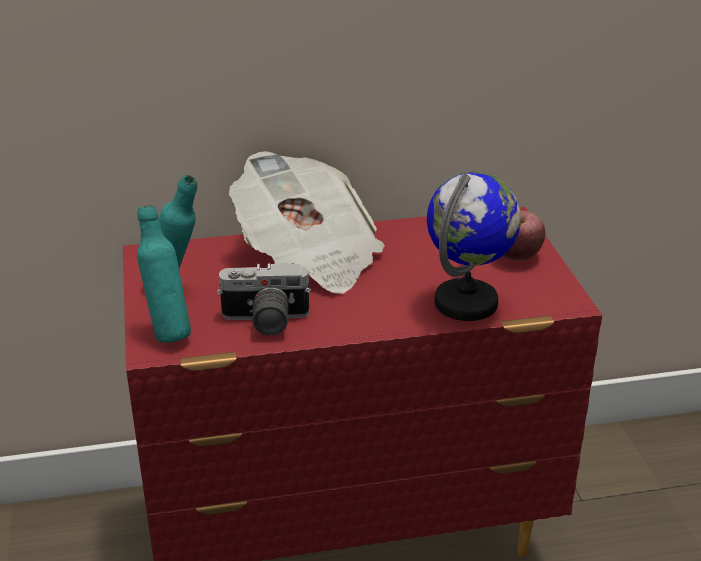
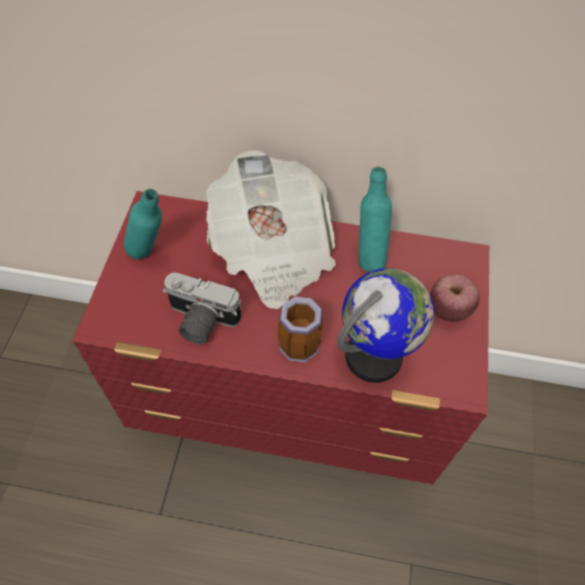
camera: 20 degrees right, 25 degrees up
turquoise bottle [137,205,191,343] -> turquoise bottle moved to [359,166,392,272]
none -> mug [278,295,323,362]

